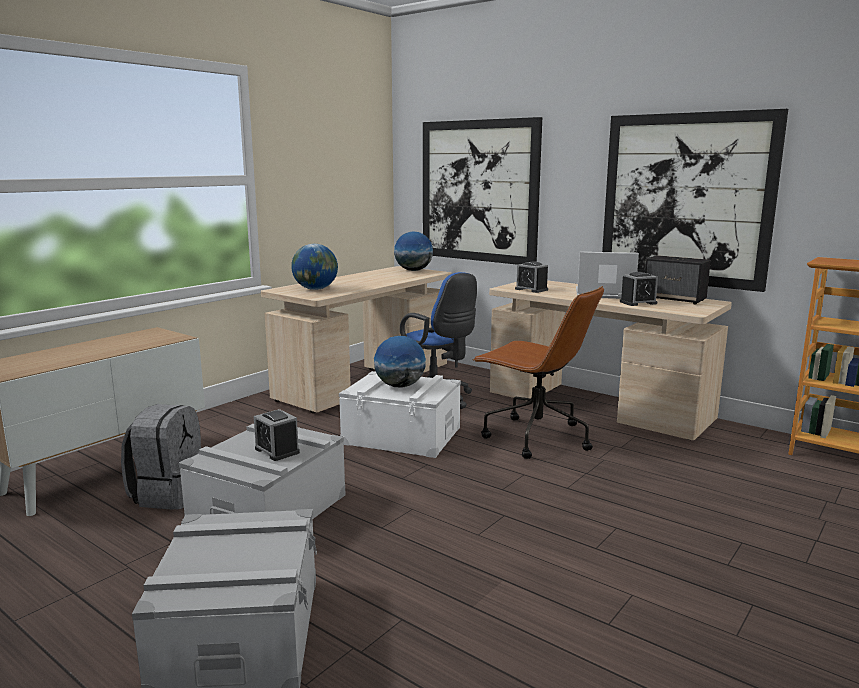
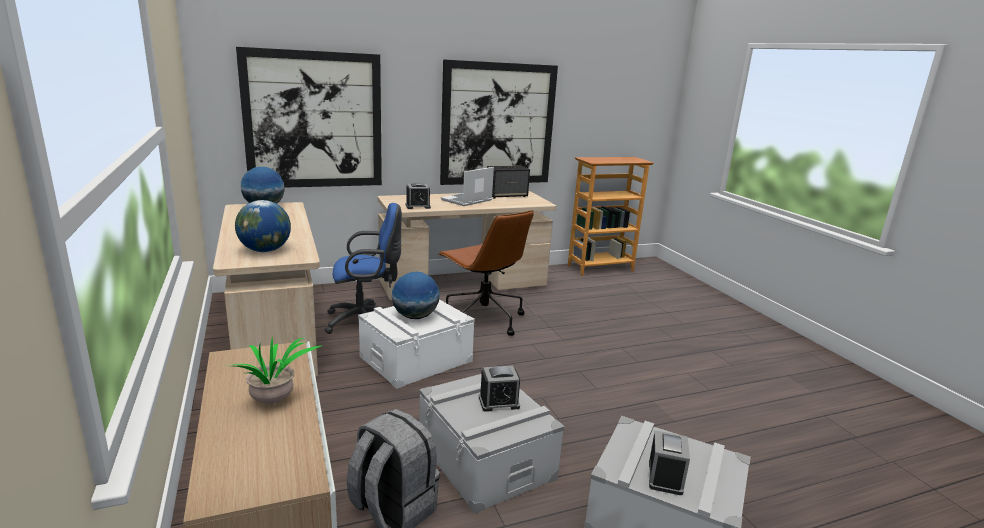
camera: 60 degrees left, 5 degrees up
brown office chair [472,286,604,459] -> brown office chair turned 75 degrees clockwise [438,210,534,336]
alarm clock [620,272,658,306] -> alarm clock moved to [649,430,690,495]
none -> potted plant [227,336,323,404]

